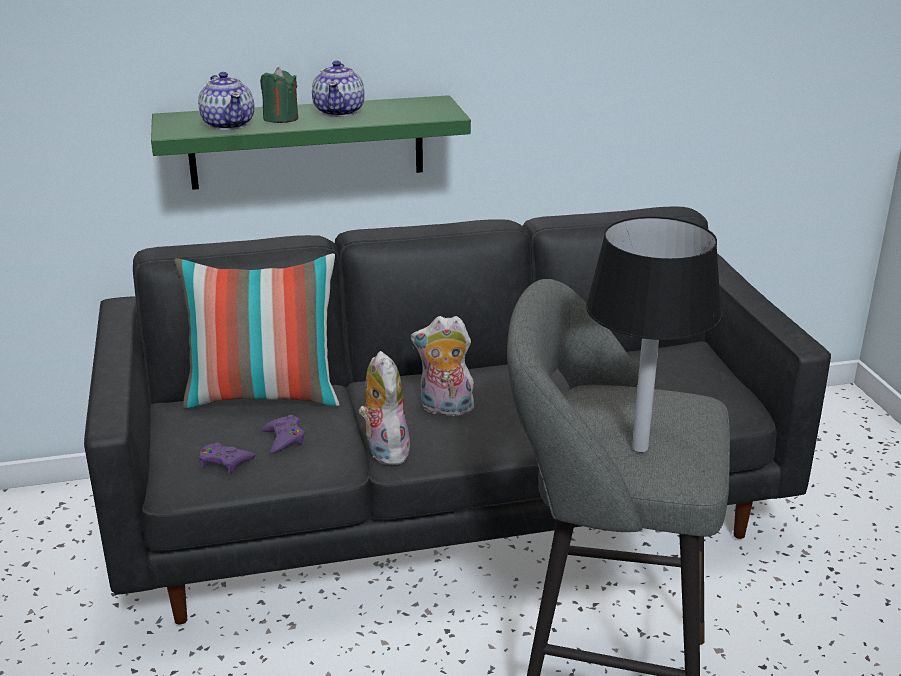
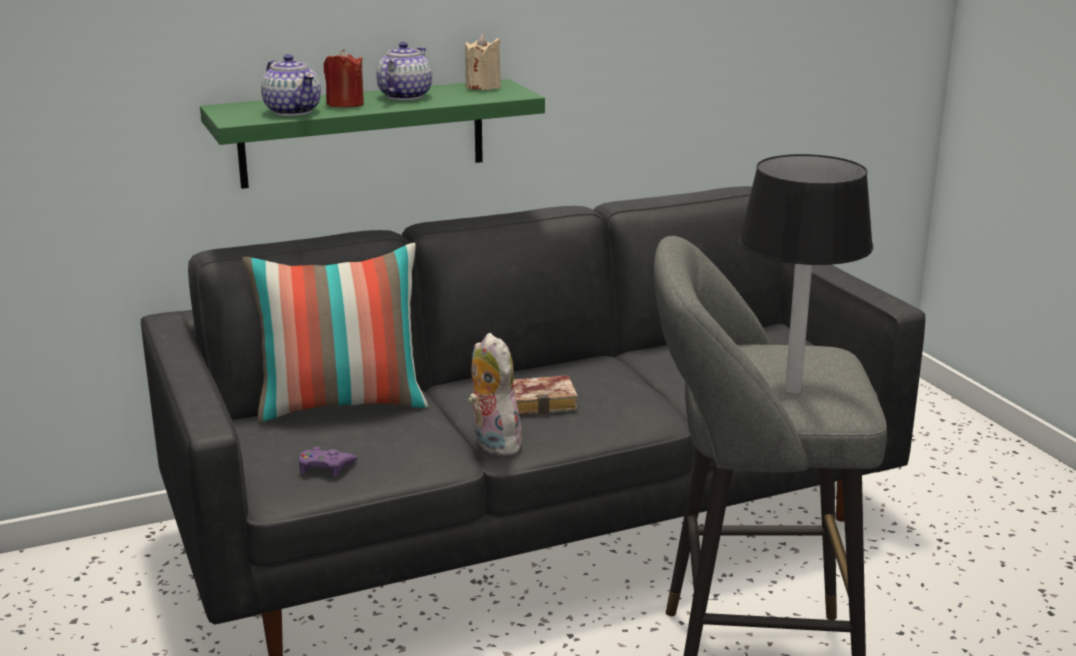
camera: 10 degrees left, 5 degrees down
green candle [260,67,298,123] -> red candle [323,49,364,108]
purple game controller [261,415,305,454] -> none
teapot [312,61,365,117] -> teapot turned 150 degrees counterclockwise [376,42,432,100]
plush toy [411,316,476,419] -> book [513,375,578,415]
none -> beige candle [465,34,501,90]

